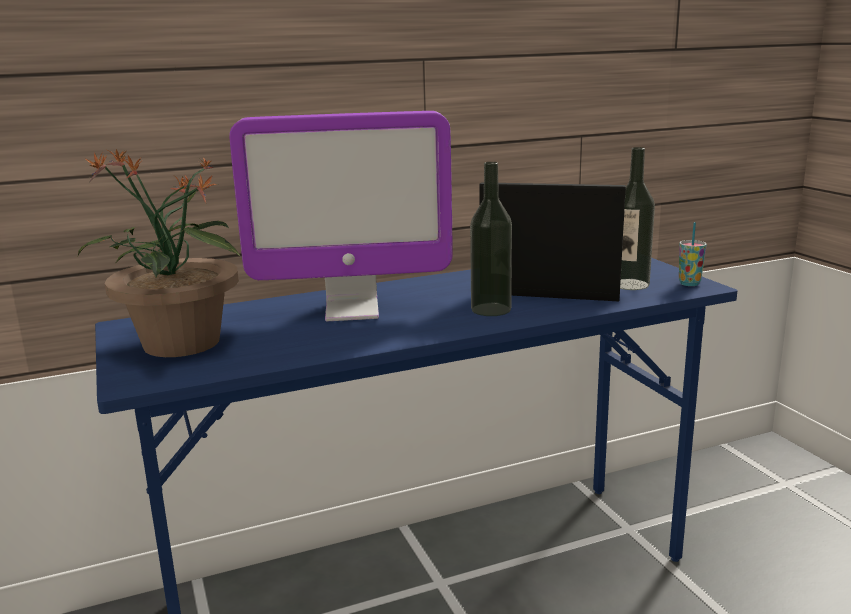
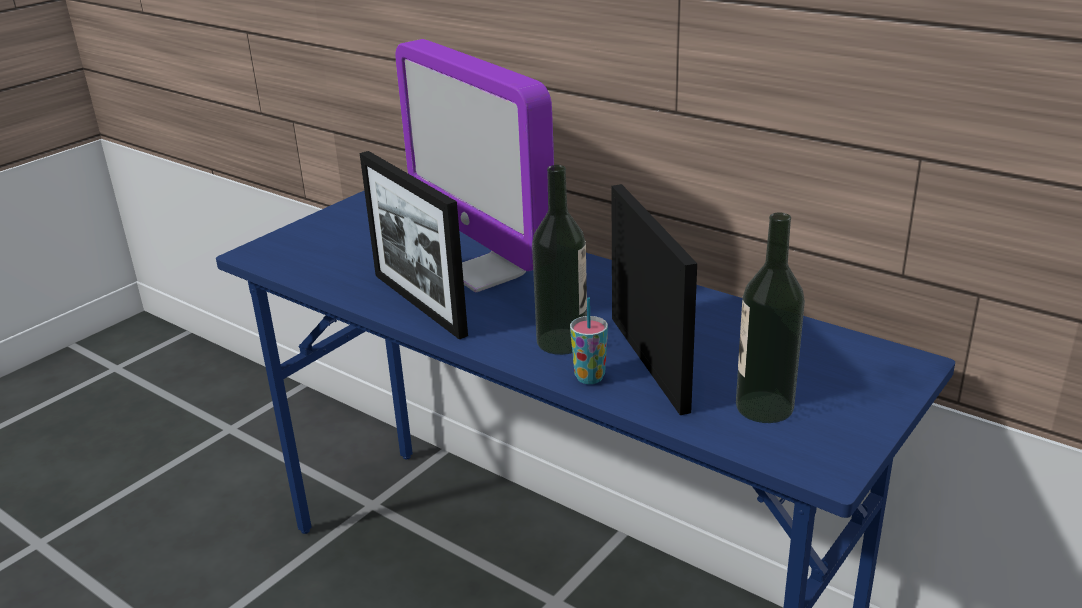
camera: 60 degrees right, 10 degrees up
potted plant [78,149,242,357] -> none
cup [679,222,707,286] -> cup moved to [570,297,608,384]
none -> picture frame [360,151,468,339]

